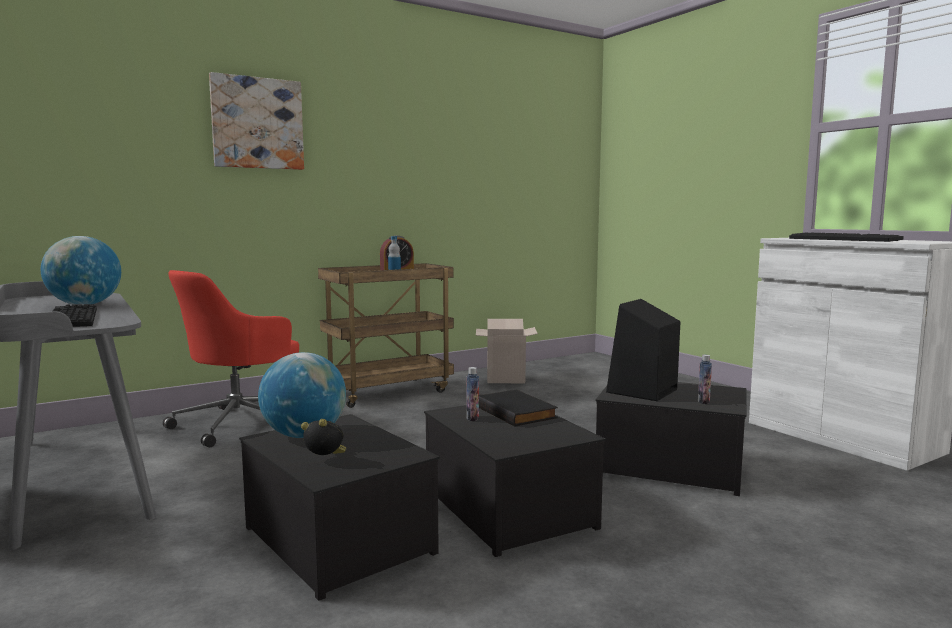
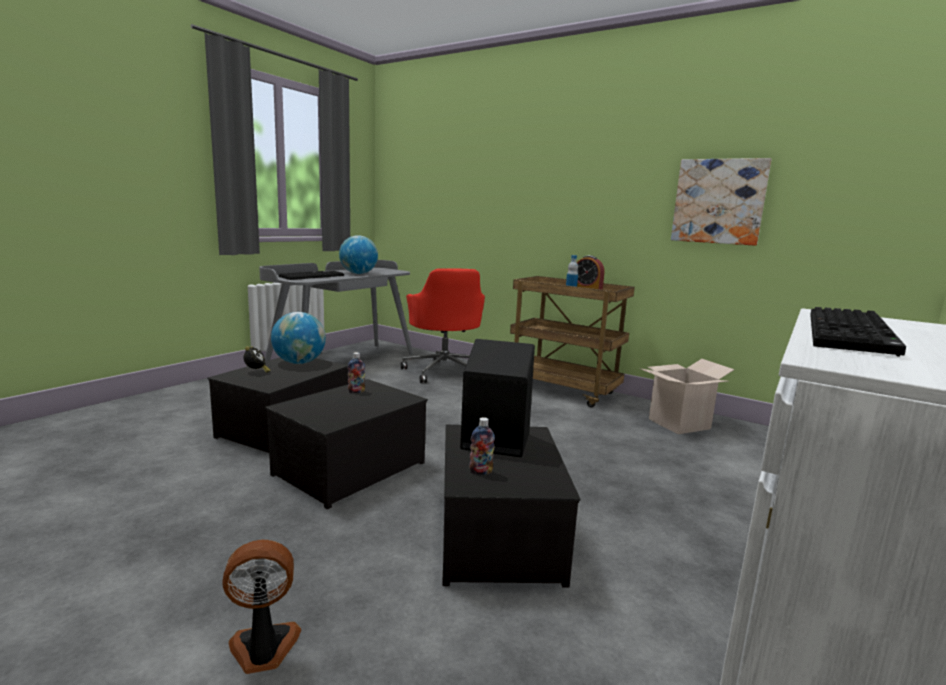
camera: 65 degrees right, 5 degrees up
red office chair [163,270,299,448] -> red office chair turned 120 degrees counterclockwise [401,268,485,383]
picture [209,72,304,170] -> picture moved to [671,158,772,246]
black book [479,389,558,427] -> none
none -> fan [223,540,301,674]

